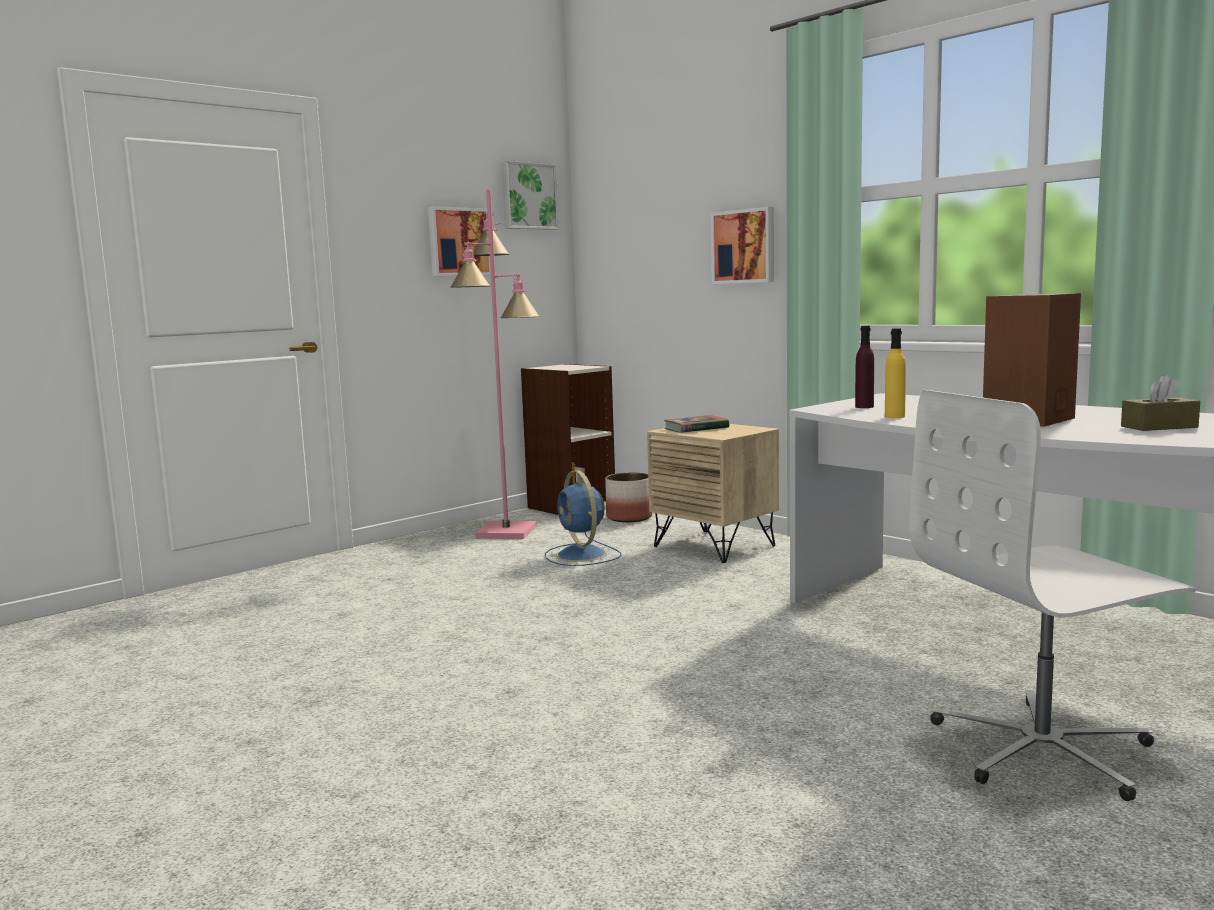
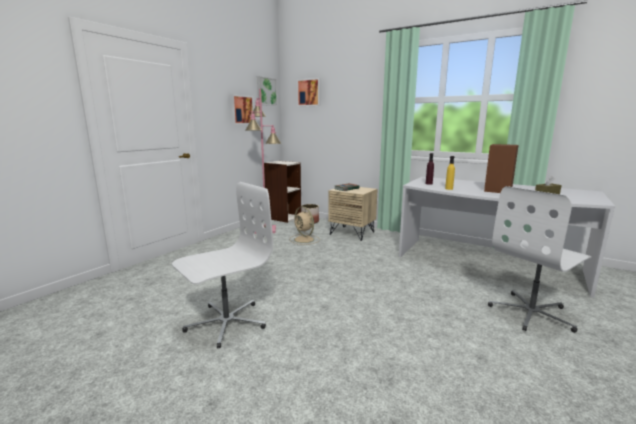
camera: 15 degrees left, 5 degrees up
blue fan [545,470,622,566] -> beige fan [289,207,320,245]
picture [711,207,774,284] -> picture moved to [297,78,321,107]
none -> white office chair [172,182,273,348]

